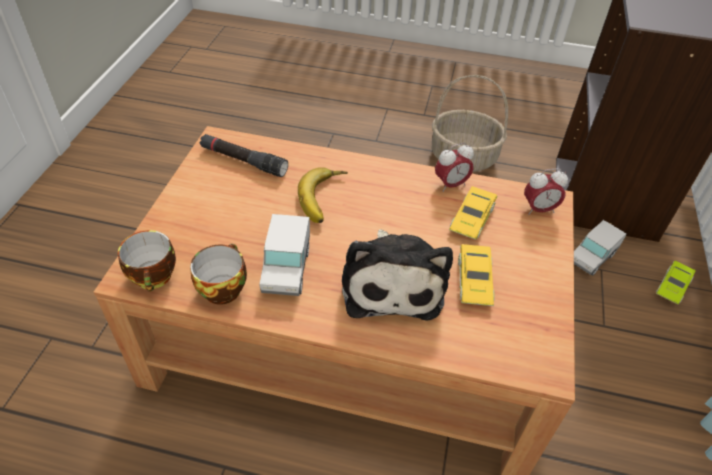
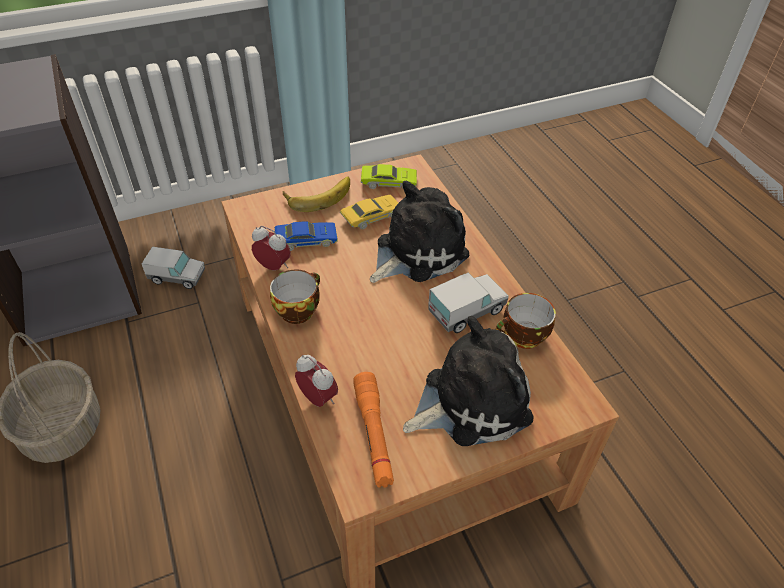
camera: 125 degrees left, 0 degrees up
cup [118,230,176,292] -> cup moved to [270,269,320,324]
black flashlight [200,134,288,177] -> orange flashlight [353,372,394,488]
banana [298,167,348,223] -> banana moved to [283,176,350,212]
yellow toy car [449,186,497,240] -> blue toy car [274,221,338,251]
alarm clock [524,168,568,215] -> alarm clock moved to [295,355,338,407]
green toy car [656,261,696,305] -> green toy car moved to [361,164,417,189]
none -> plush toy [403,316,533,446]

